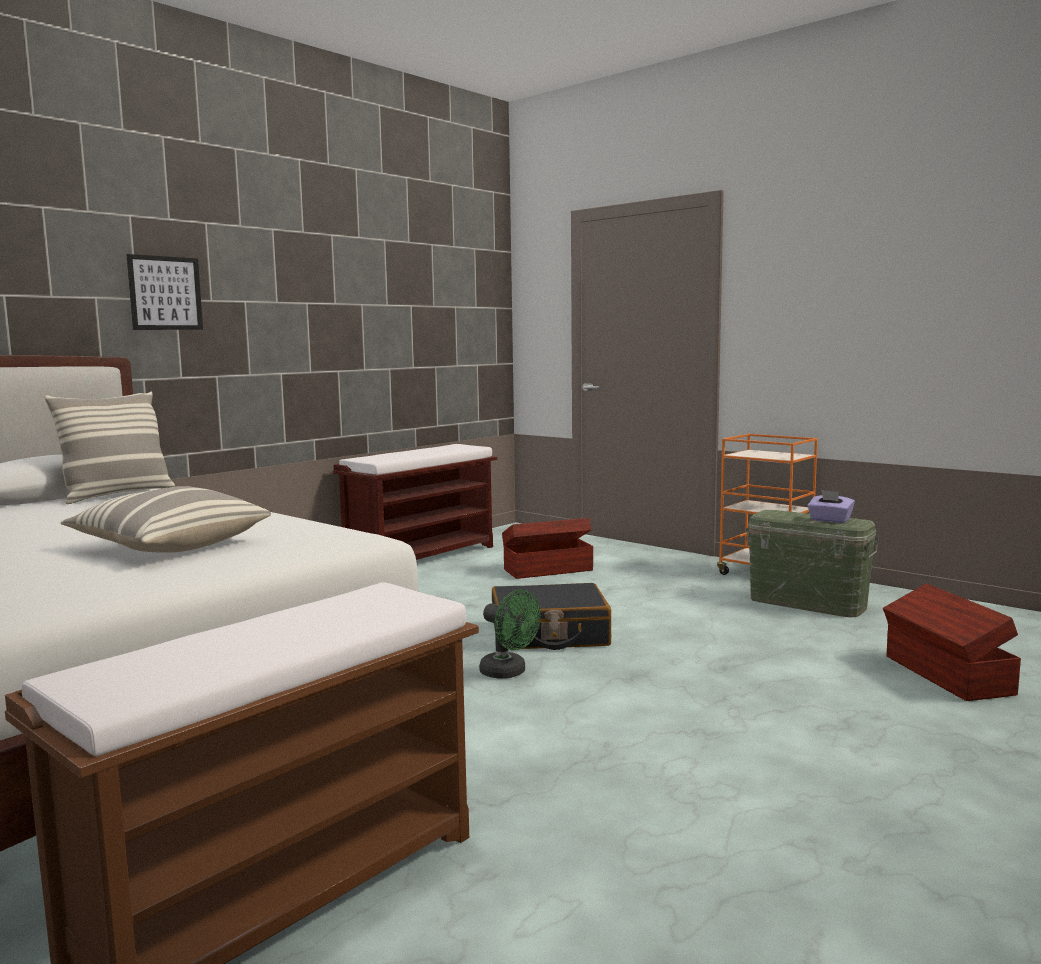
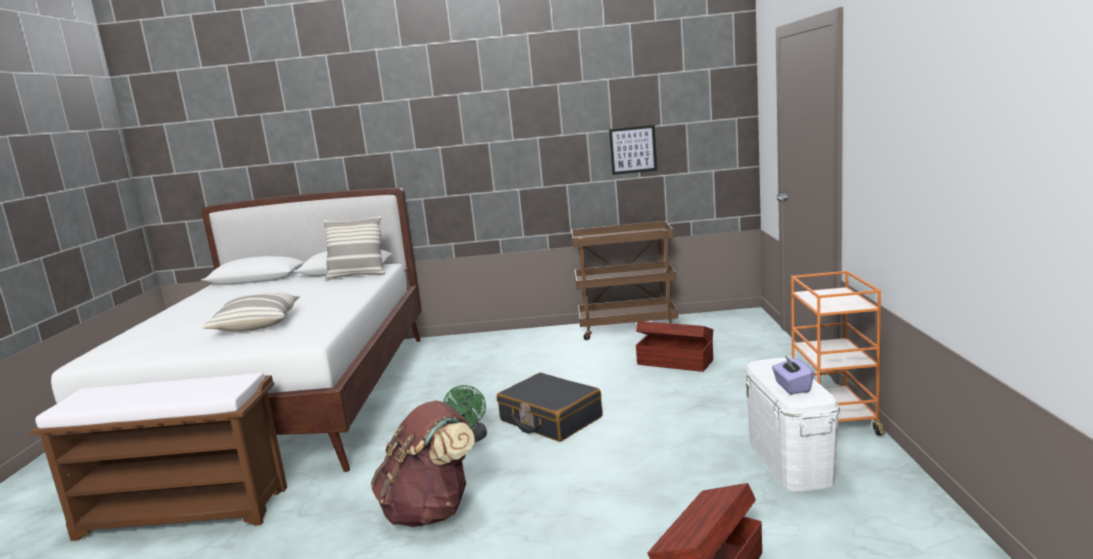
camera: 50 degrees right, 5 degrees up
picture [126,254,203,330] -> picture moved to [609,125,657,175]
brown bench [333,444,497,560] -> brown cart [571,221,678,340]
green storage box [746,510,879,617] -> white storage box [745,358,840,492]
none -> brown backpack [371,400,476,527]

